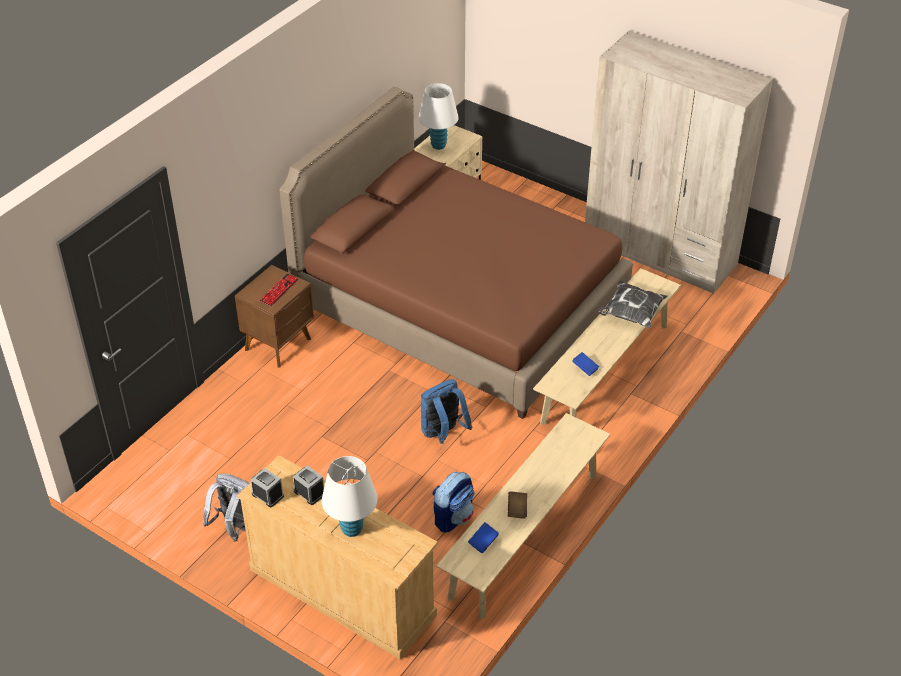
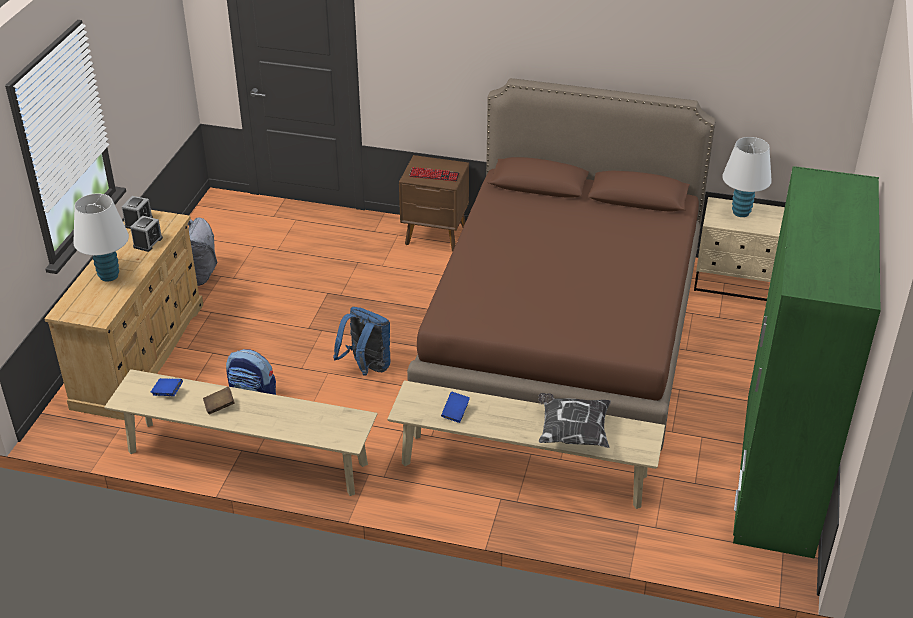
camera: 70 degrees right, 5 degrees down
beige wardrobe [585,31,773,294] -> green wardrobe [733,166,881,559]

